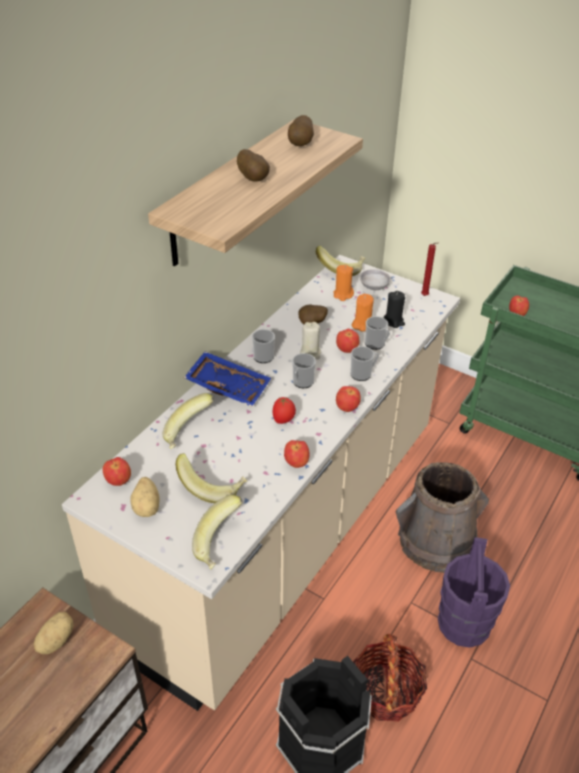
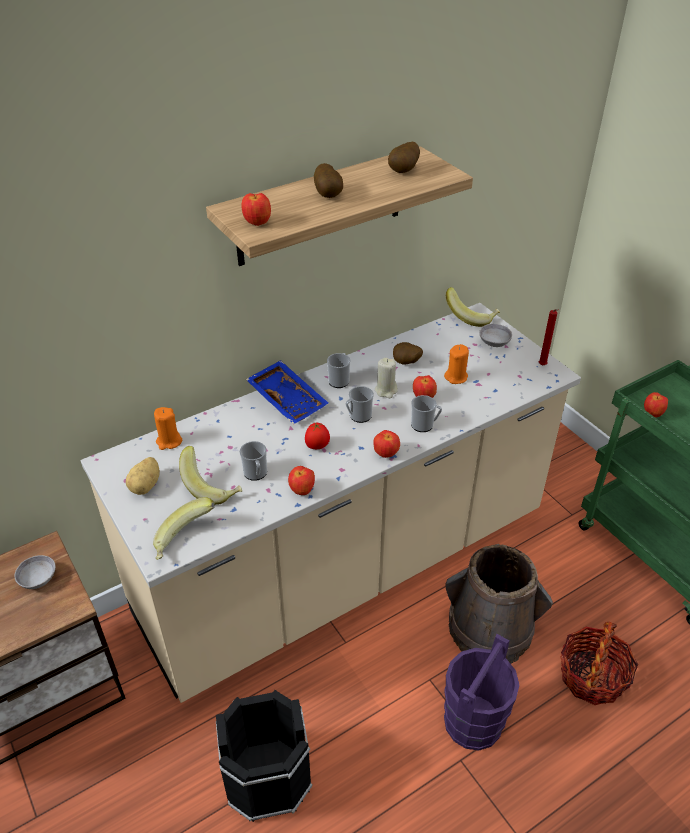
camera: 25 degrees right, 0 degrees up
potato [34,612,74,654] -> grey bowl [15,555,56,589]
apple [103,457,131,486] -> apple moved to [242,193,271,226]
banana [163,393,214,449] -> none
orange candle [334,265,354,301] -> orange candle moved to [154,407,182,450]
basket [353,634,427,722] -> basket moved to [560,622,638,705]
mug [365,316,390,350] -> mug moved to [240,441,267,481]
black candle [384,291,405,328] -> none

